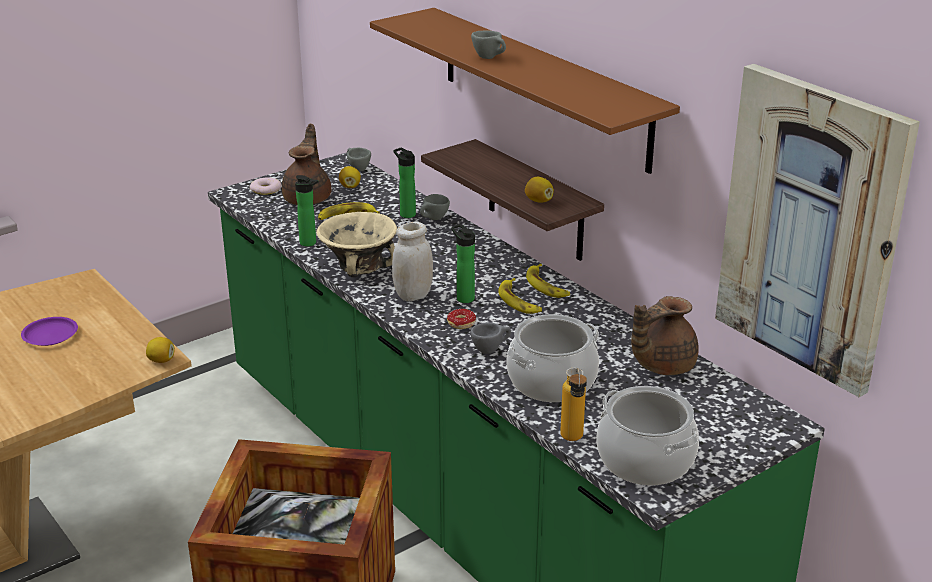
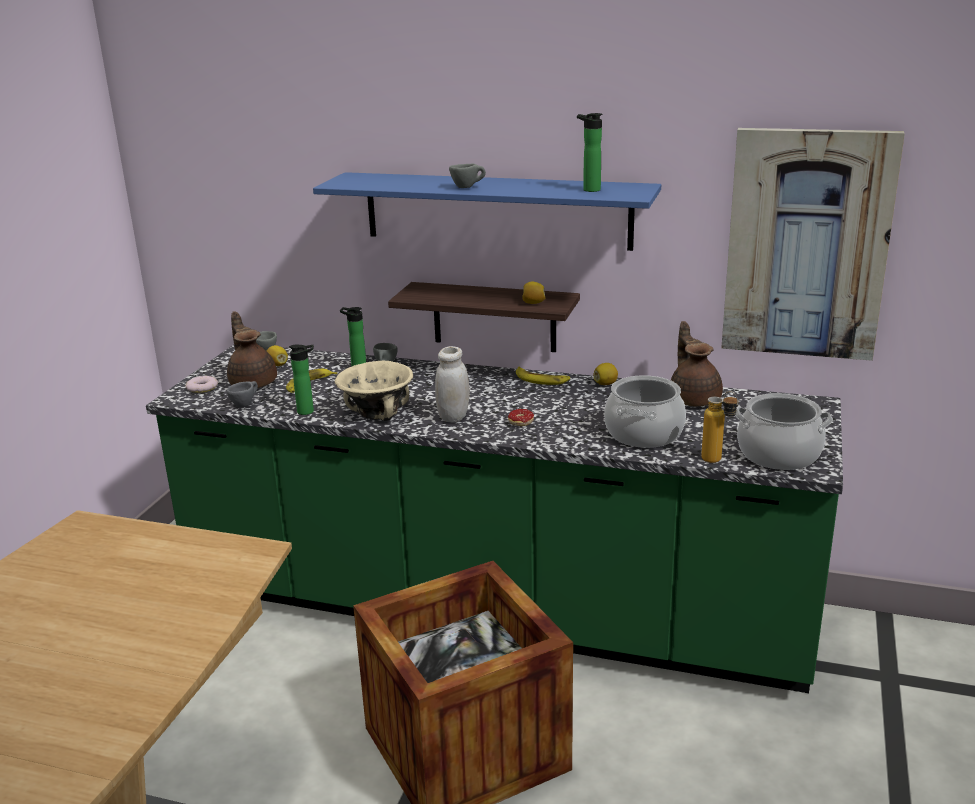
camera: 35 degrees left, 5 degrees down
purple plate [21,317,78,346] -> none
lemon [146,337,175,363] -> lemon moved to [594,363,618,385]
brown shelf [370,8,680,174] -> blue shelf [313,172,661,251]
bottle [451,224,475,303] -> bottle moved to [577,113,603,192]
grey cup [470,323,511,354] -> grey cup moved to [227,381,258,408]
banana [498,278,542,314] -> none
brown teapot [631,296,699,375] -> brown teapot turned 150 degrees clockwise [671,321,723,407]

